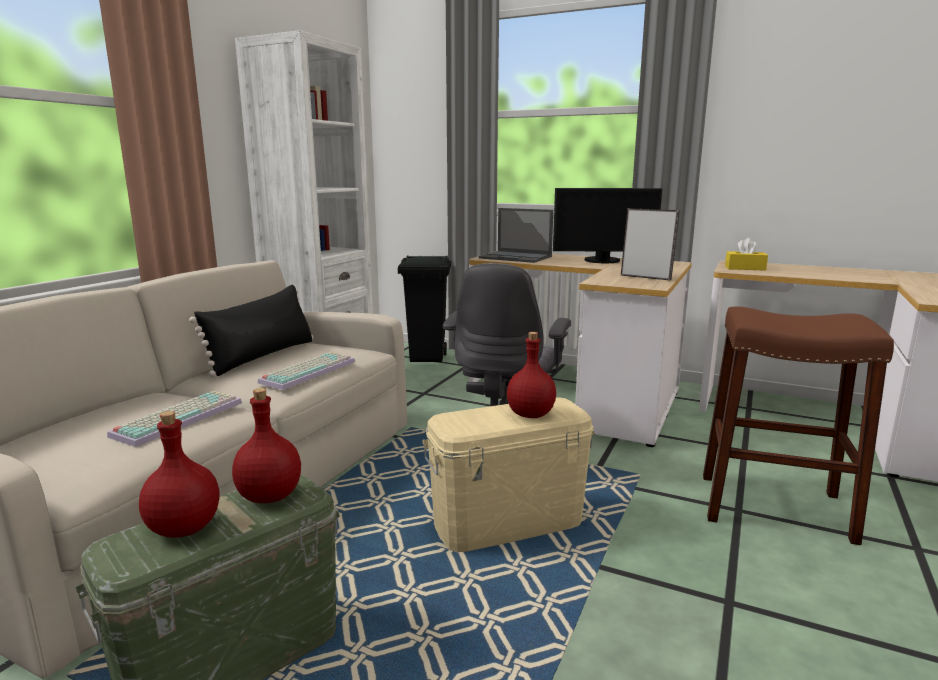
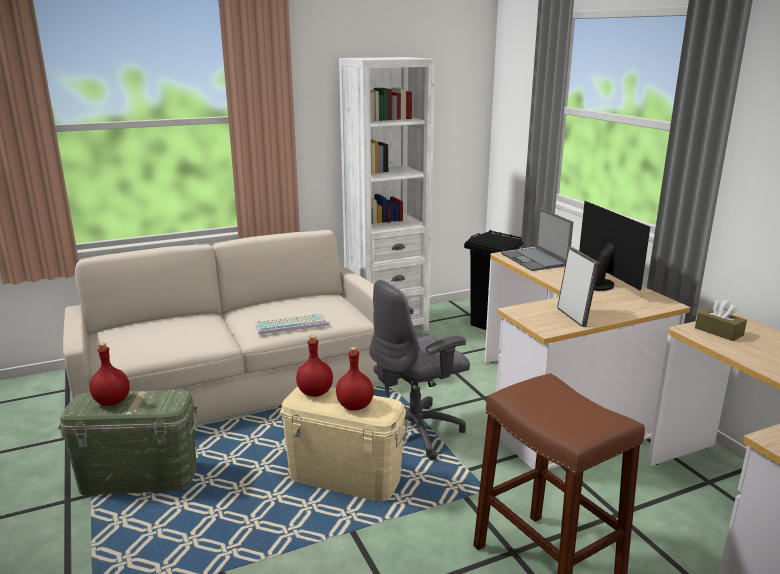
camera: 40 degrees right, 5 degrees up
keyboard [107,391,242,447] -> none
black pillow [189,285,313,377] -> none
red bottle [232,388,301,503] -> red bottle moved to [296,335,333,397]
monitor [553,188,662,263] -> monitor turned 150 degrees counterclockwise [579,201,650,291]
yellow tissue box [725,238,768,271] -> brown tissue box [695,300,747,341]

